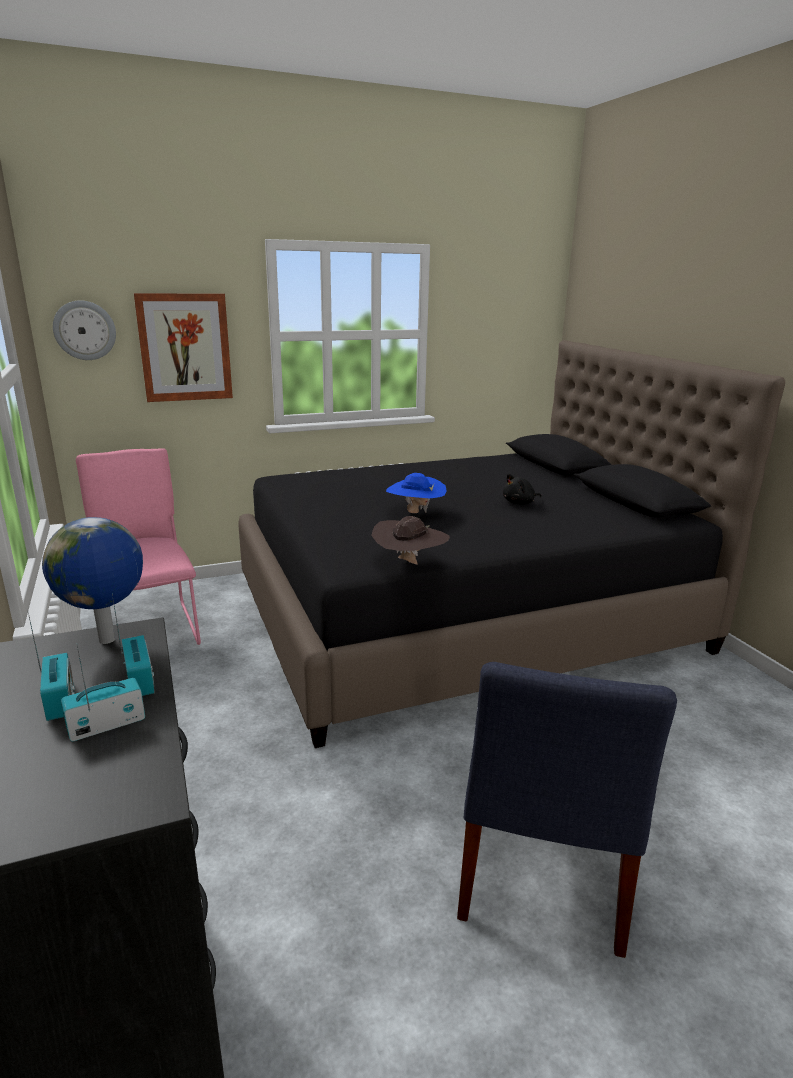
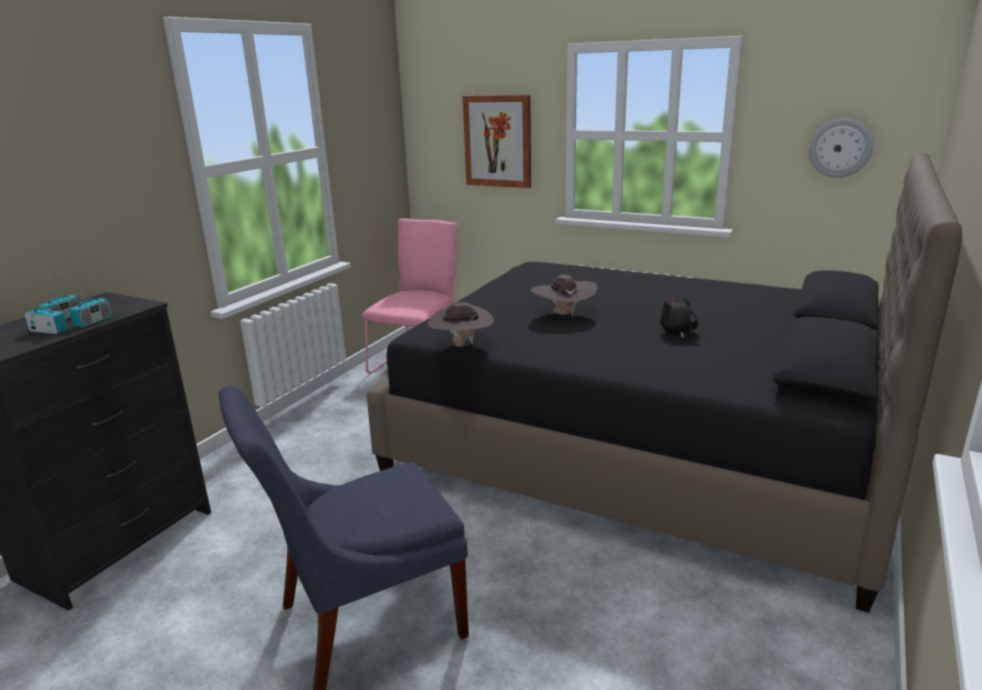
camera: 50 degrees right, 0 degrees up
globe [42,517,143,644] -> none
wall clock [53,300,116,360] -> wall clock moved to [809,118,873,178]
blue hat [386,473,447,513] -> brown hat [531,274,597,317]
black plush toy [503,474,542,505] -> black plush toy turned 45 degrees clockwise [660,297,700,341]

